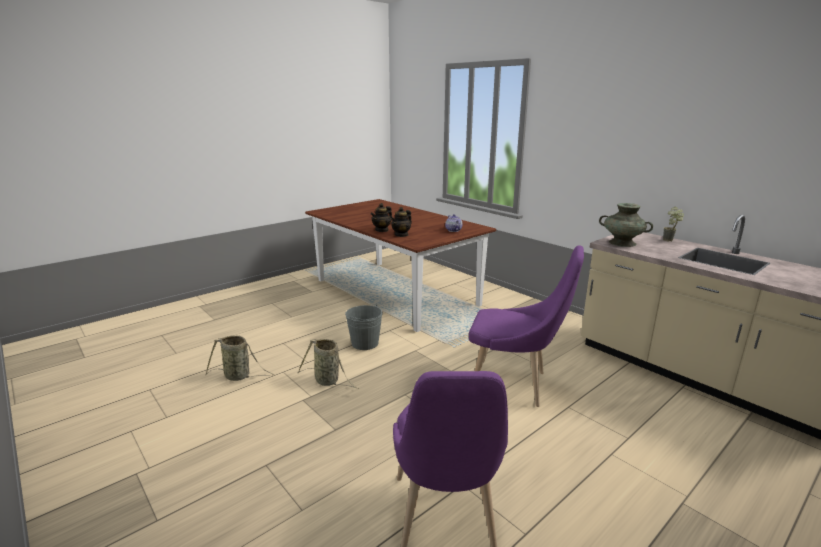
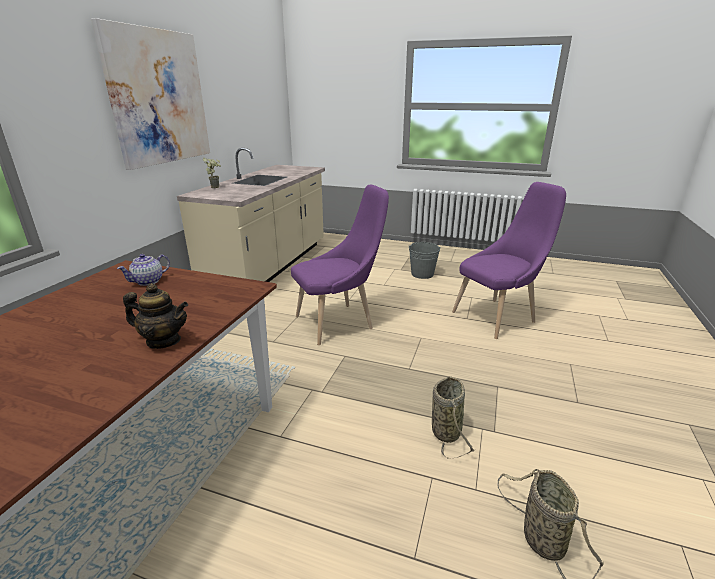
camera: 120 degrees left, 5 degrees up
grey bucket [345,305,383,350] -> grey bucket moved to [408,242,441,279]
teapot [390,207,412,237] -> none
purple chair [469,245,584,407] -> purple chair turned 75 degrees clockwise [291,185,389,345]
turquoise vase [599,203,653,247] -> none
none -> picture [91,18,210,170]

